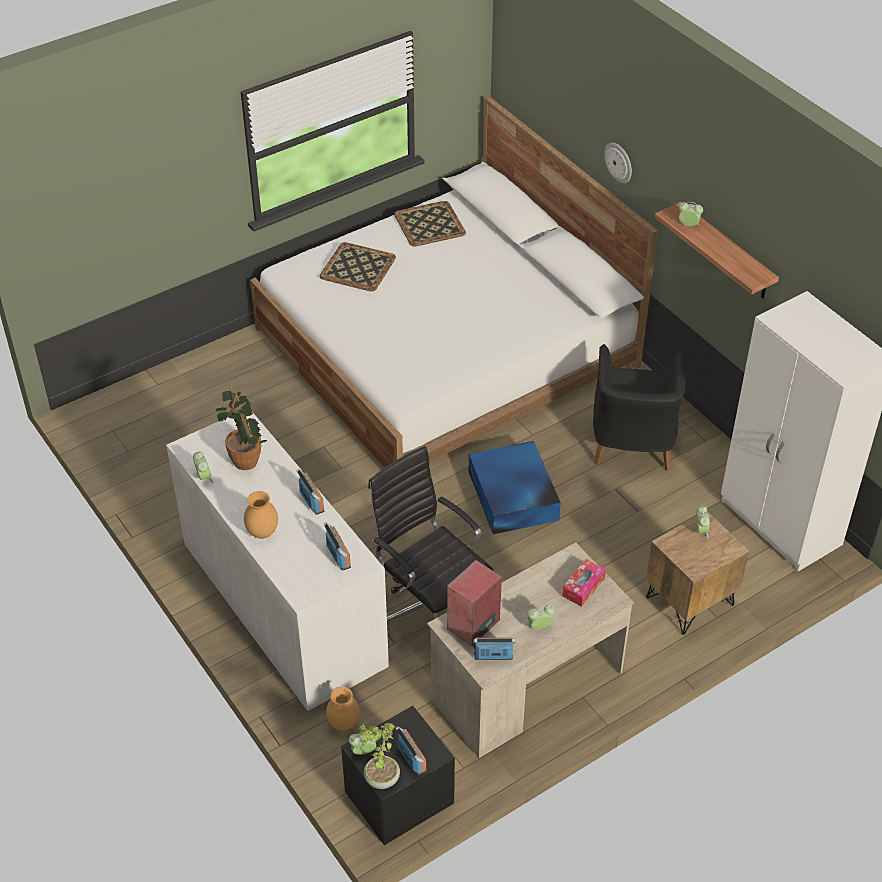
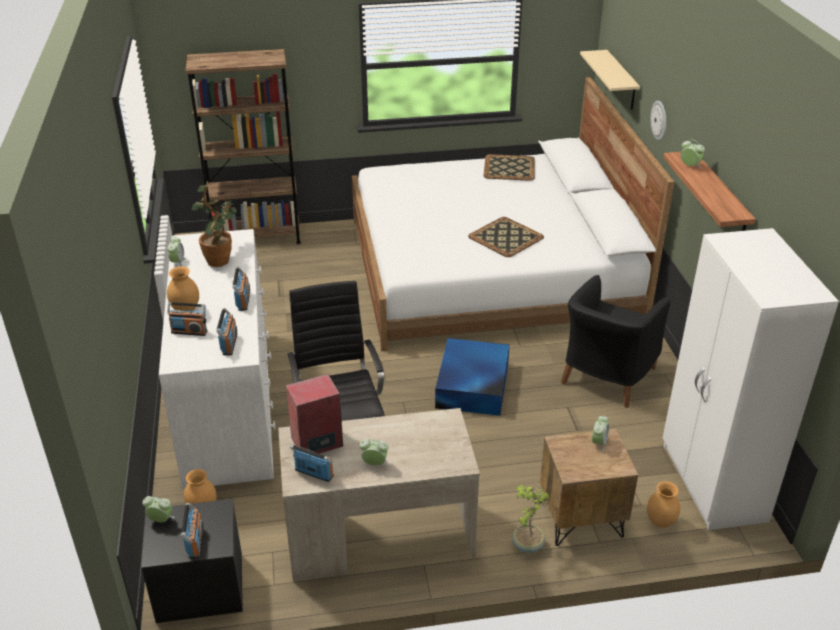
camera: 25 degrees right, 10 degrees down
tray [320,242,396,291] -> tray moved to [468,217,544,257]
potted plant [359,722,400,789] -> potted plant moved to [512,484,550,553]
tissue box [562,559,606,607] -> none
none -> radio [168,302,207,336]
none -> brown bookcase [185,49,301,244]
none -> beige shelf [580,50,640,110]
none -> brown vase [647,481,680,528]

